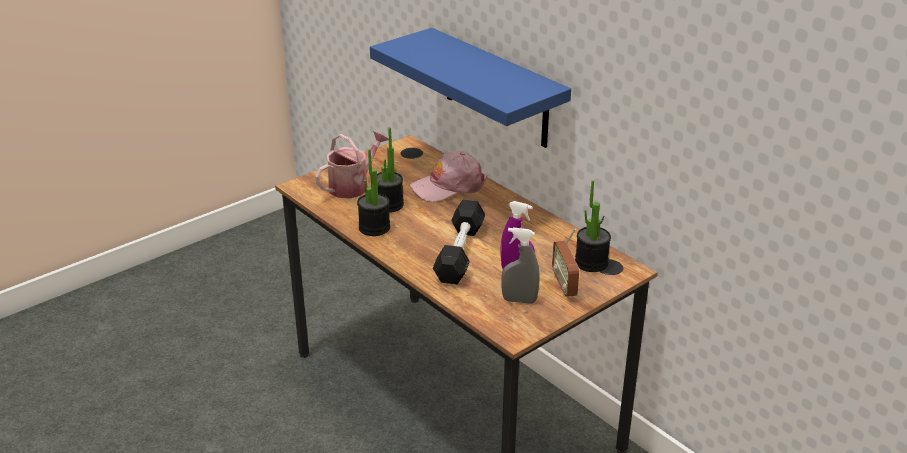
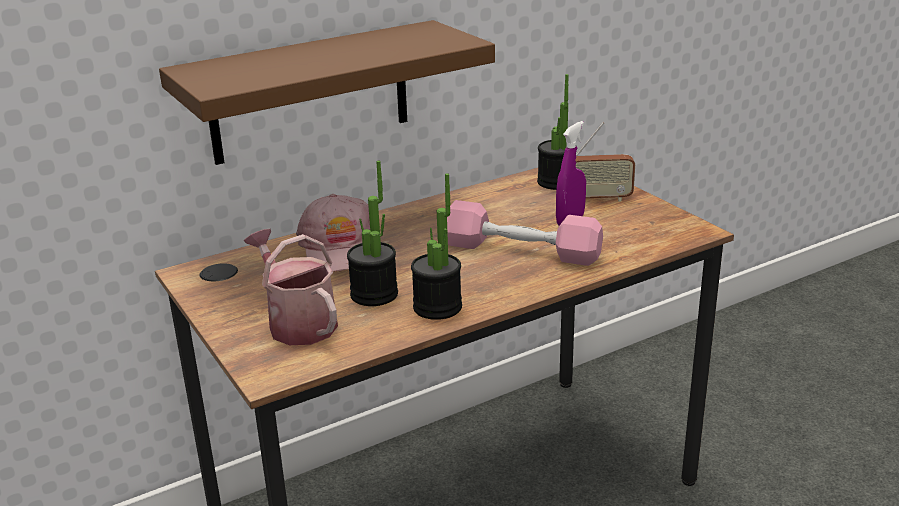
camera: 80 degrees left, 5 degrees down
blue shelf [370,28,571,148] -> brown shelf [159,20,495,165]
black dumbbell [433,200,485,284] -> pink dumbbell [447,200,603,266]
grey spray bottle [501,227,540,304] -> none

